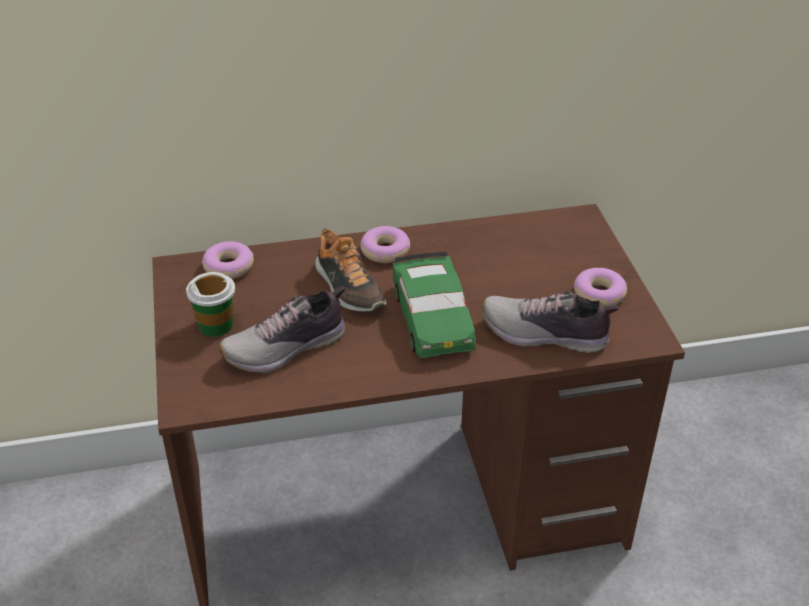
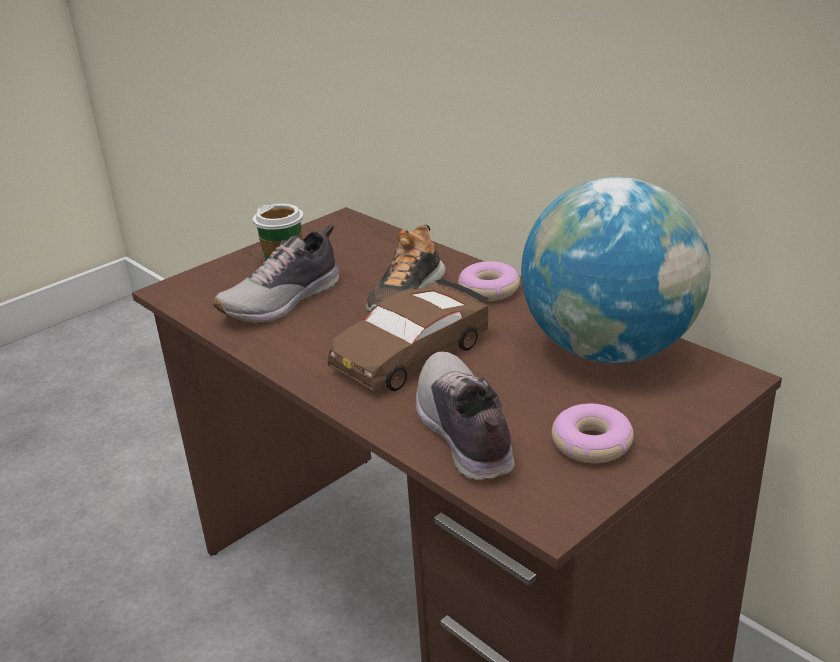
camera: 60 degrees right, 10 degrees down
donut [202,241,254,279] -> none
shoe [219,286,345,373] -> shoe turned 75 degrees counterclockwise [213,224,339,323]
green toy car [393,251,476,358] -> brown toy car [328,279,490,391]
none -> globe [521,177,711,363]

